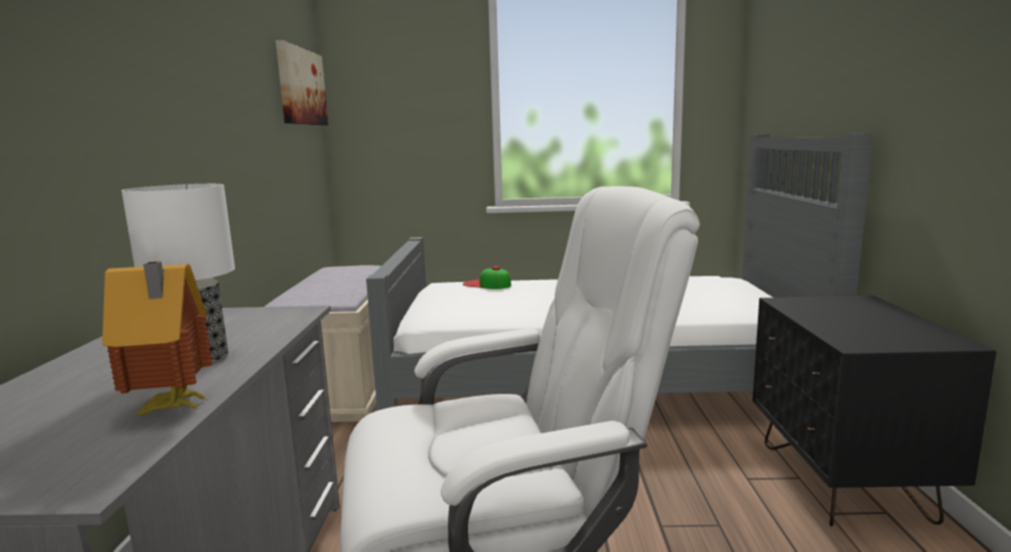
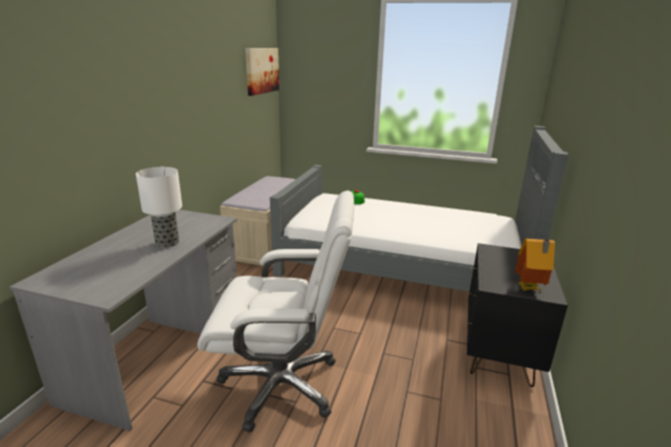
camera: 15 degrees right, 10 degrees up
toy house [102,261,212,415] -> toy house moved to [515,238,555,291]

